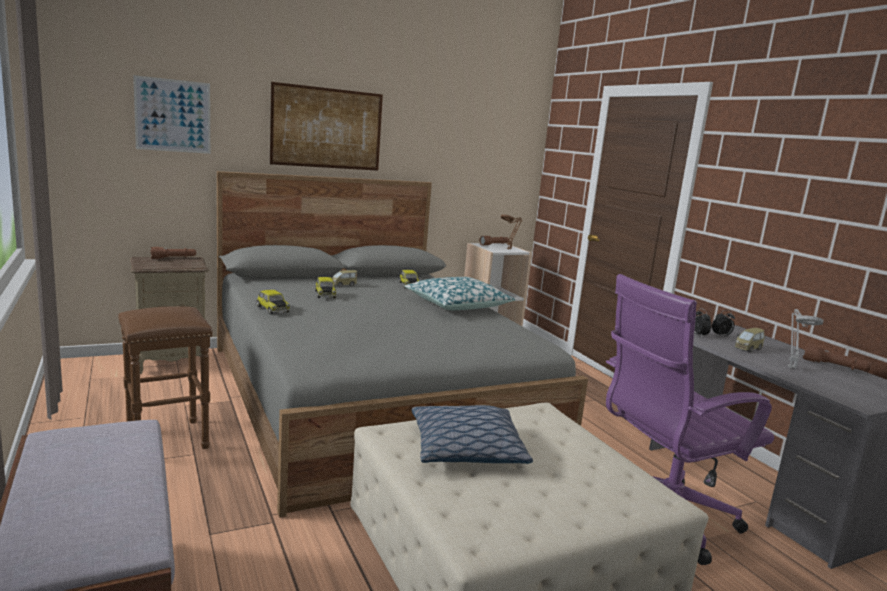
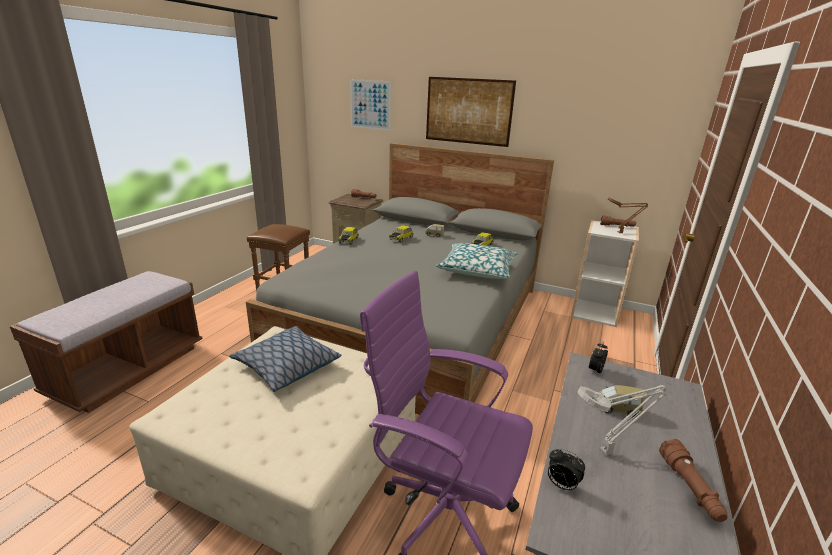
camera: 50 degrees right, 10 degrees up
alarm clock [712,310,735,335] -> alarm clock moved to [548,449,585,492]

